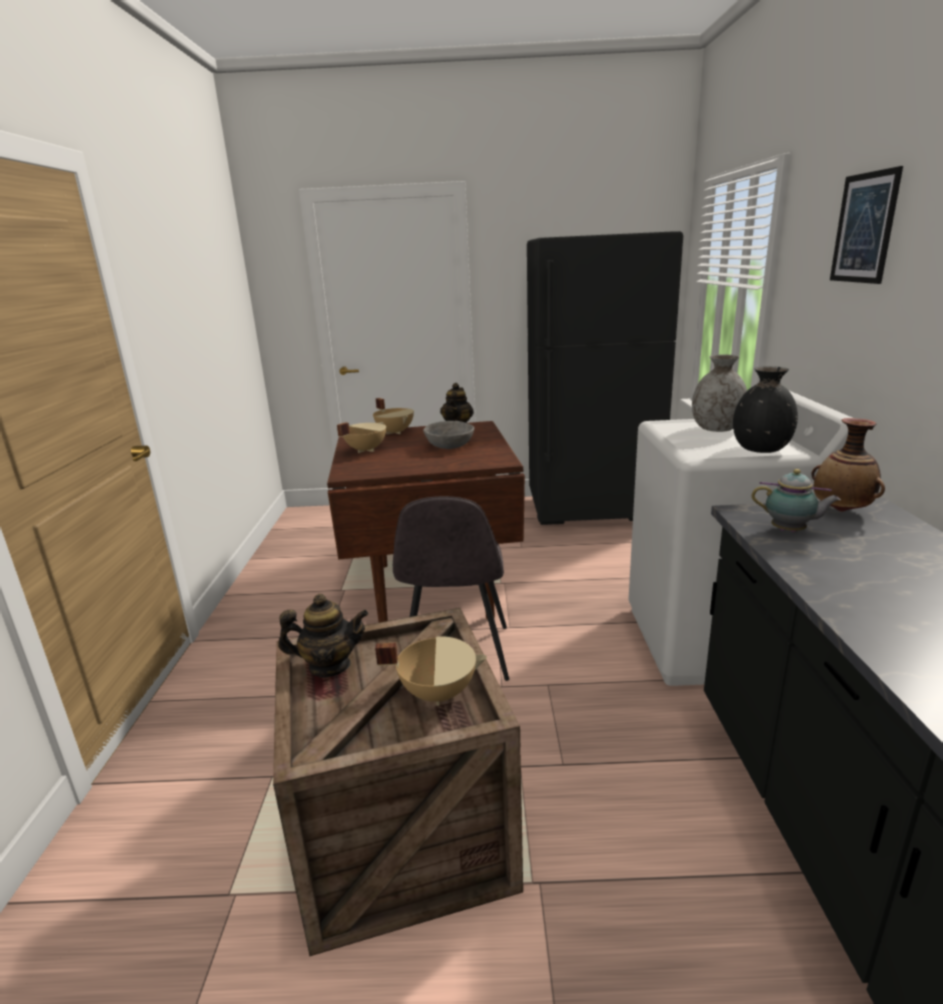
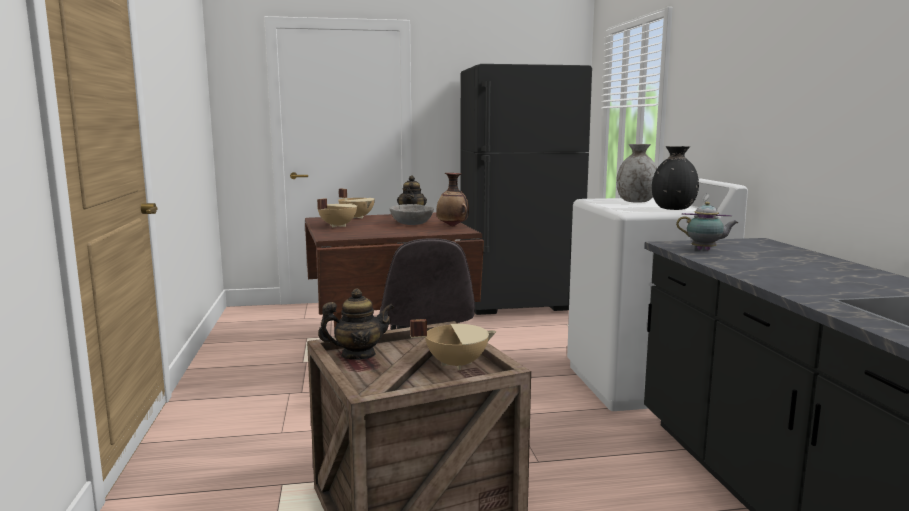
camera: 10 degrees left, 10 degrees down
vase [812,418,885,512] -> vase moved to [436,173,469,227]
picture [830,166,903,284] -> none

